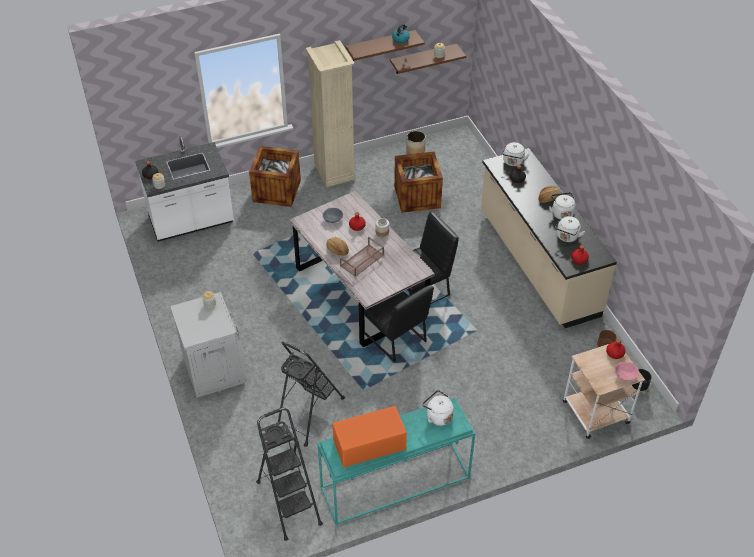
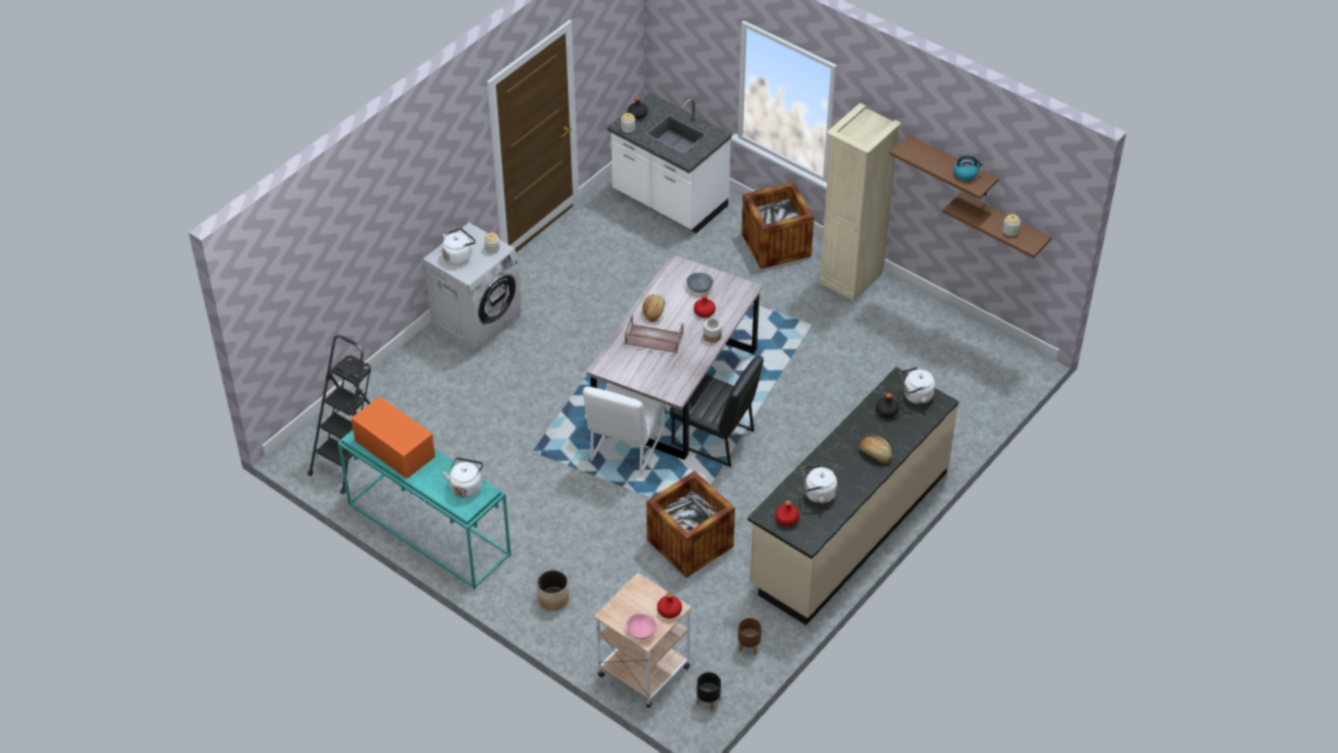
camera: 60 degrees right, 0 degrees up
step ladder [278,342,345,447] -> none
black chair [364,285,434,362] -> white chair [583,383,665,475]
crate [394,152,443,213] -> crate moved to [647,471,735,578]
planter [406,131,426,154] -> planter moved to [537,570,569,611]
white kettle [549,192,576,219] -> white kettle moved to [442,228,476,265]

